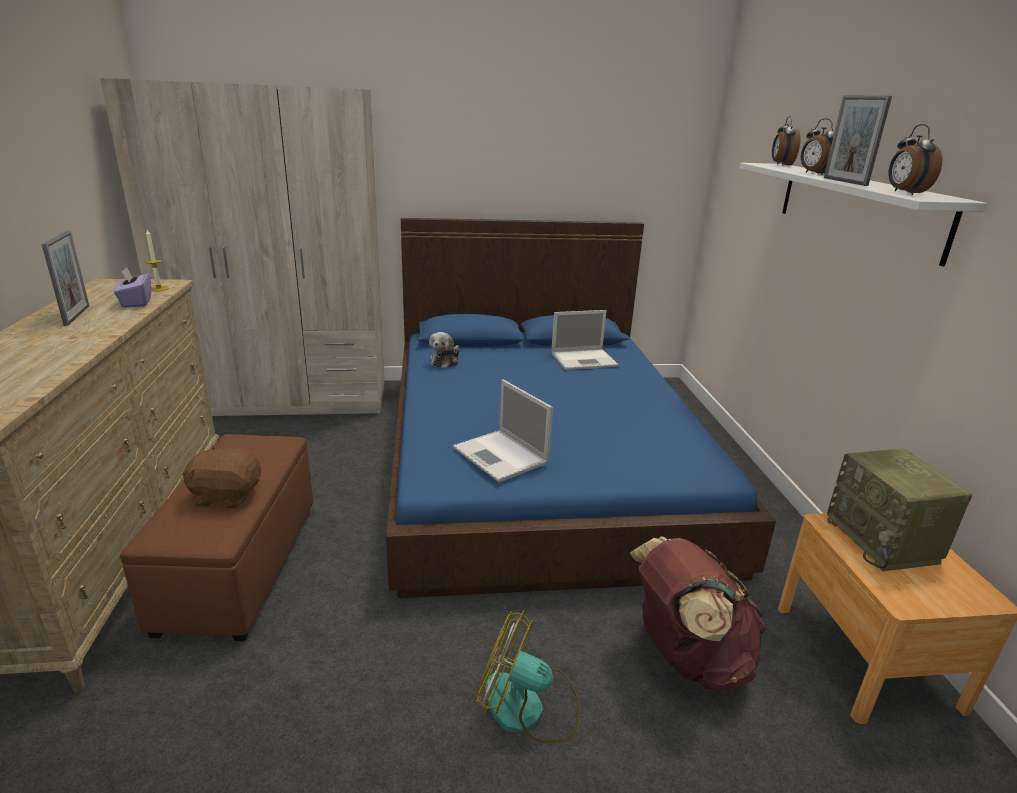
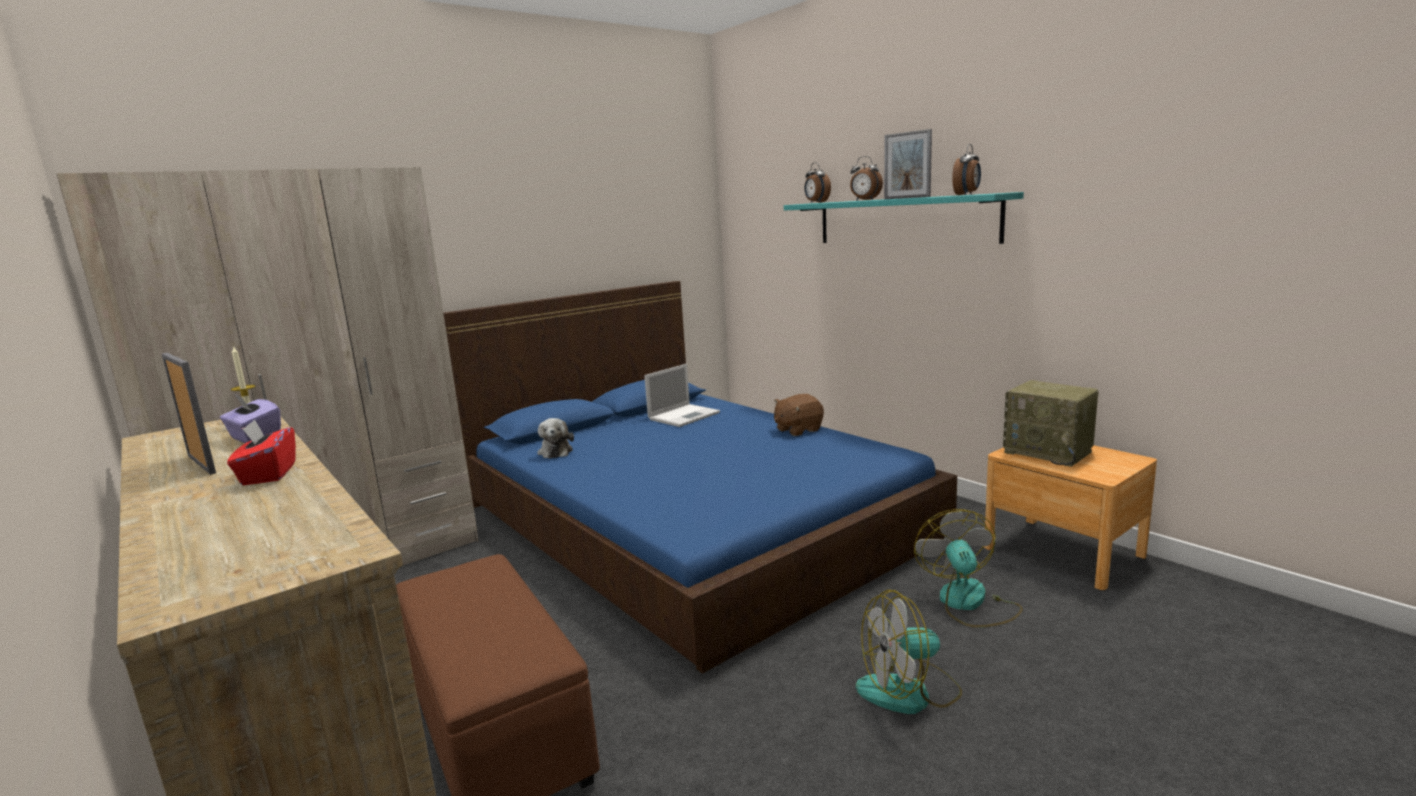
camera: 30 degrees left, 10 degrees down
brown plush toy [182,445,261,509] -> brown plush toy moved to [774,394,824,436]
laptop [453,379,553,482] -> none
brown backpack [630,537,766,691] -> fan [914,509,1023,628]
white shelf [740,163,987,266] -> turquoise shelf [784,192,1024,244]
alarm clock [888,124,942,195] -> alarm clock turned 105 degrees counterclockwise [952,144,981,195]
none -> red tissue box [227,420,296,485]

